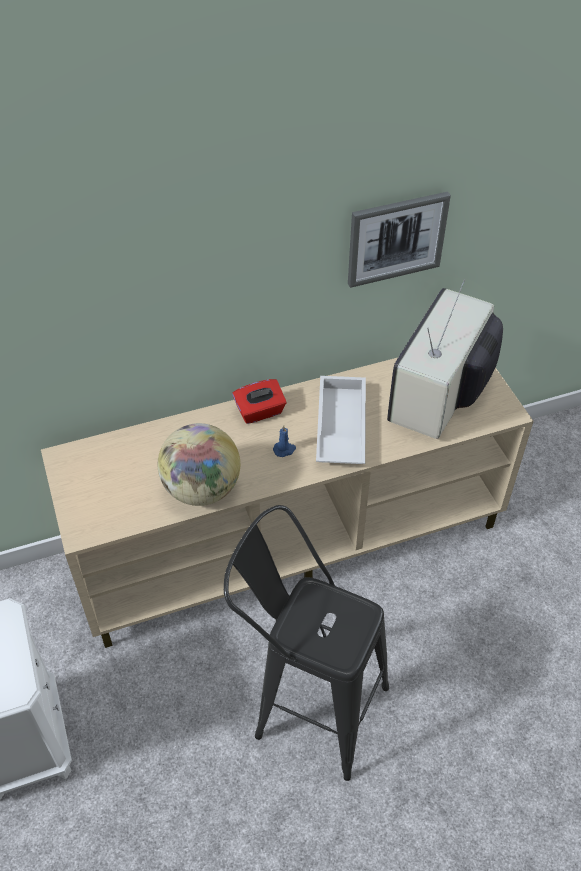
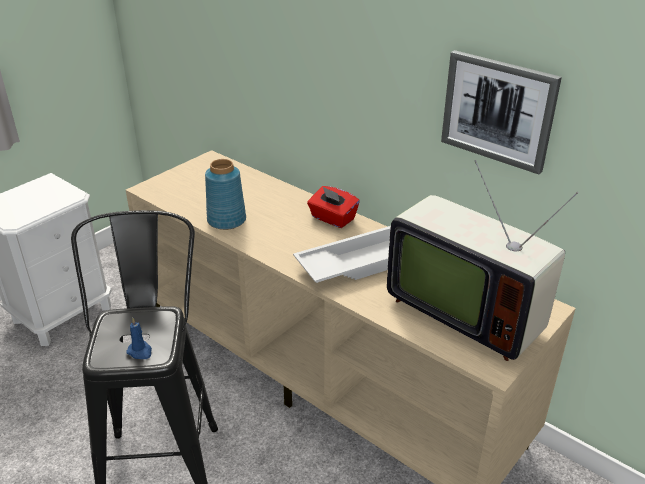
camera: 60 degrees right, 15 degrees down
globe [157,423,240,506] -> blue vase [205,159,246,230]
blue candle [273,425,296,457] -> blue candle moved to [127,318,152,359]
television [387,280,503,439] -> television turned 135 degrees counterclockwise [387,160,579,361]

